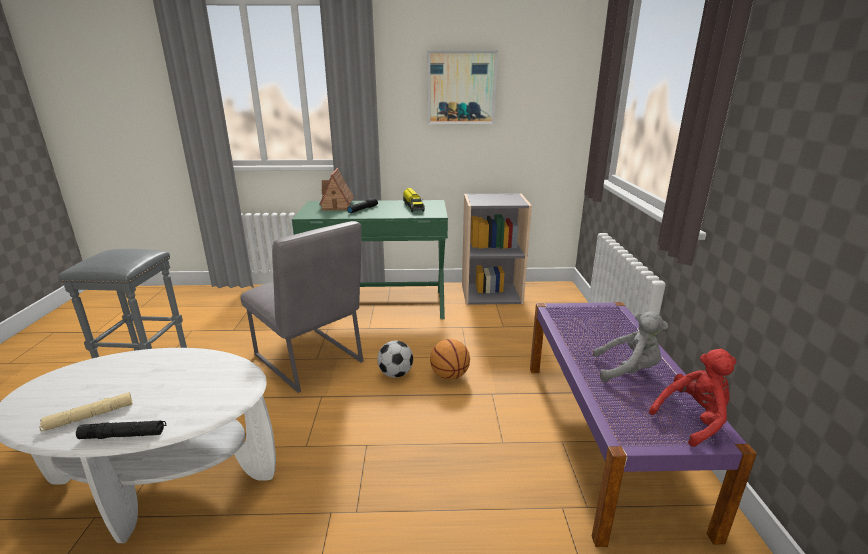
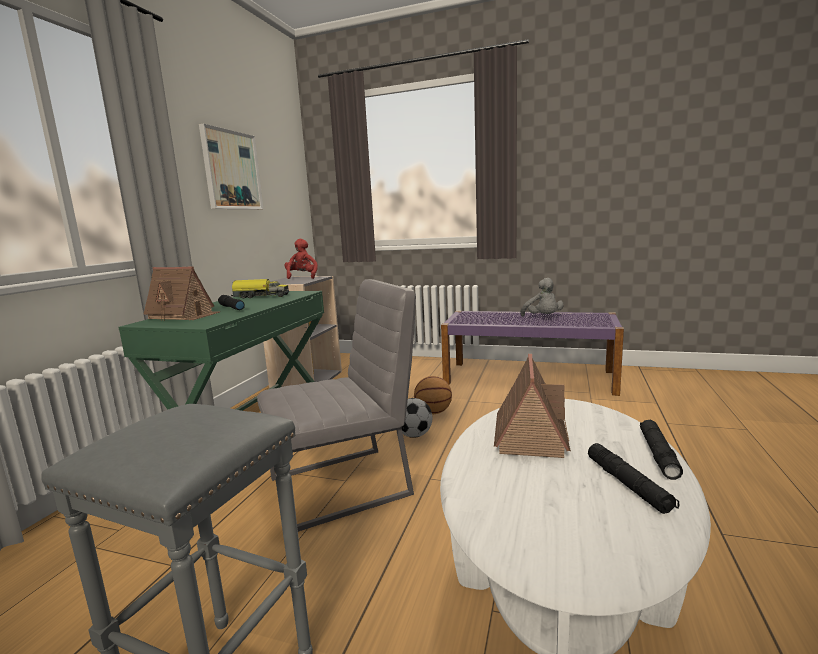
camera: 70 degrees left, 10 degrees down
beige flashlight [39,392,133,431] -> black flashlight [588,443,680,514]
grey plush toy [593,312,668,382] -> grey plush toy turned 135 degrees clockwise [520,278,564,317]
red plush toy [649,349,736,447] -> red plush toy moved to [284,238,318,279]
none -> toy house [494,354,571,458]

